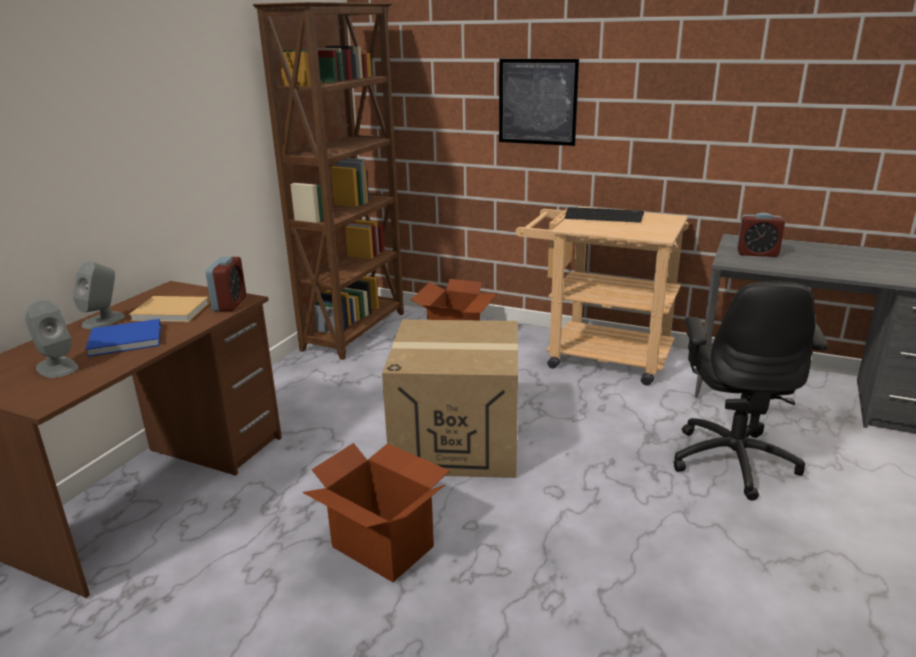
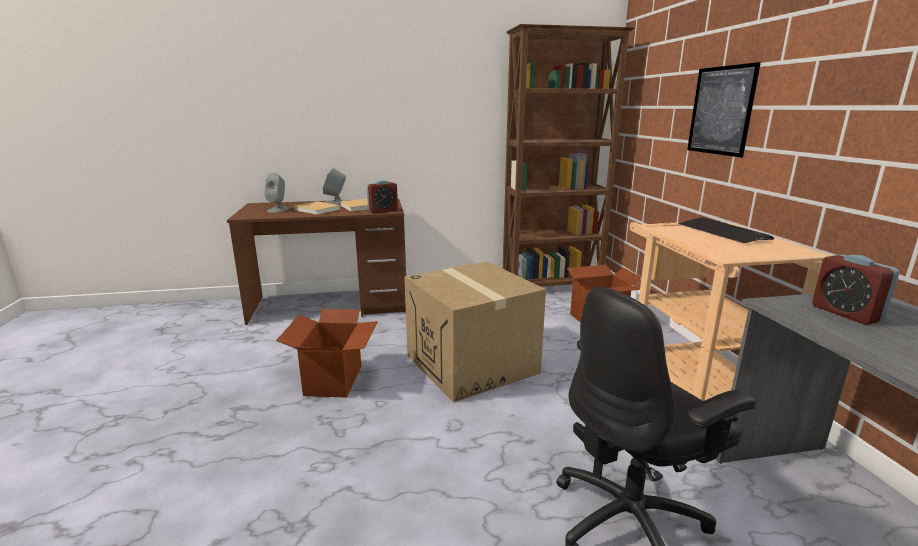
camera: 55 degrees right, 5 degrees down
blue book [85,319,161,357] -> beige book [294,201,341,215]

